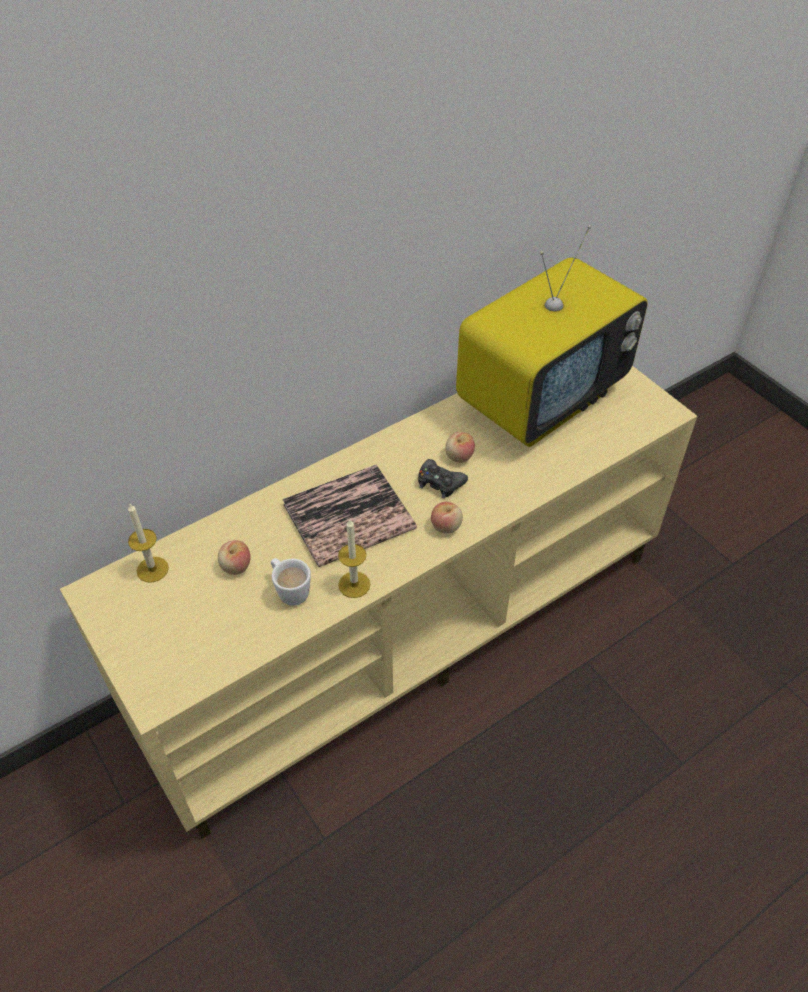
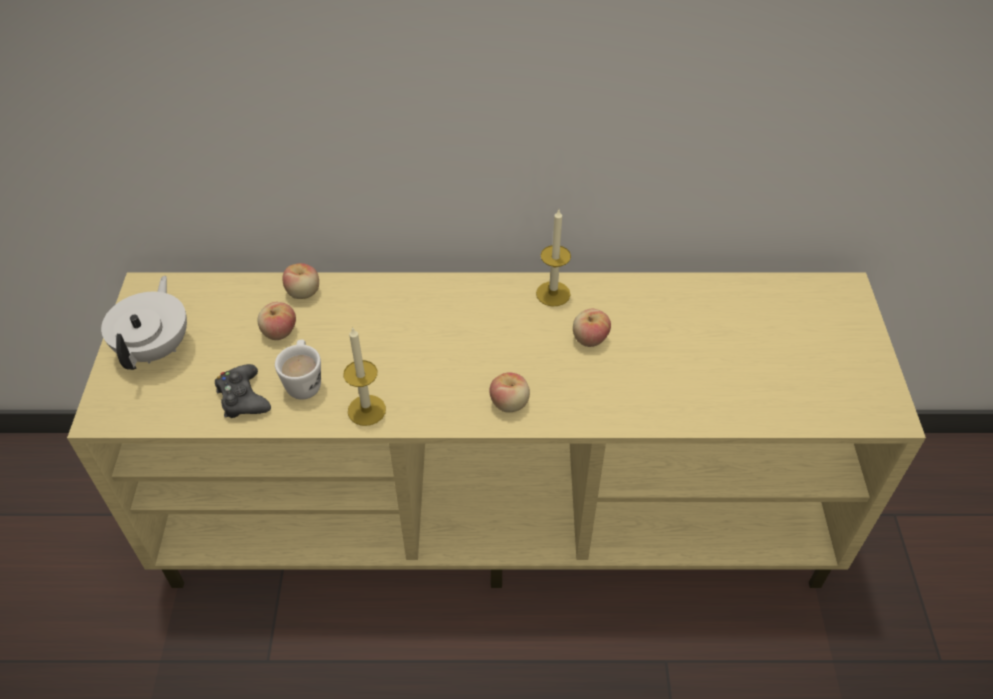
camera: 35 degrees right, 0 degrees up
candle [128,504,169,583] -> candle moved to [536,209,571,307]
book [282,464,417,567] -> none
black game controller [418,459,468,498] -> black game controller moved to [215,364,271,418]
television [456,225,648,447] -> none
none -> white teapot [101,276,187,370]
none -> apple [282,263,319,299]

